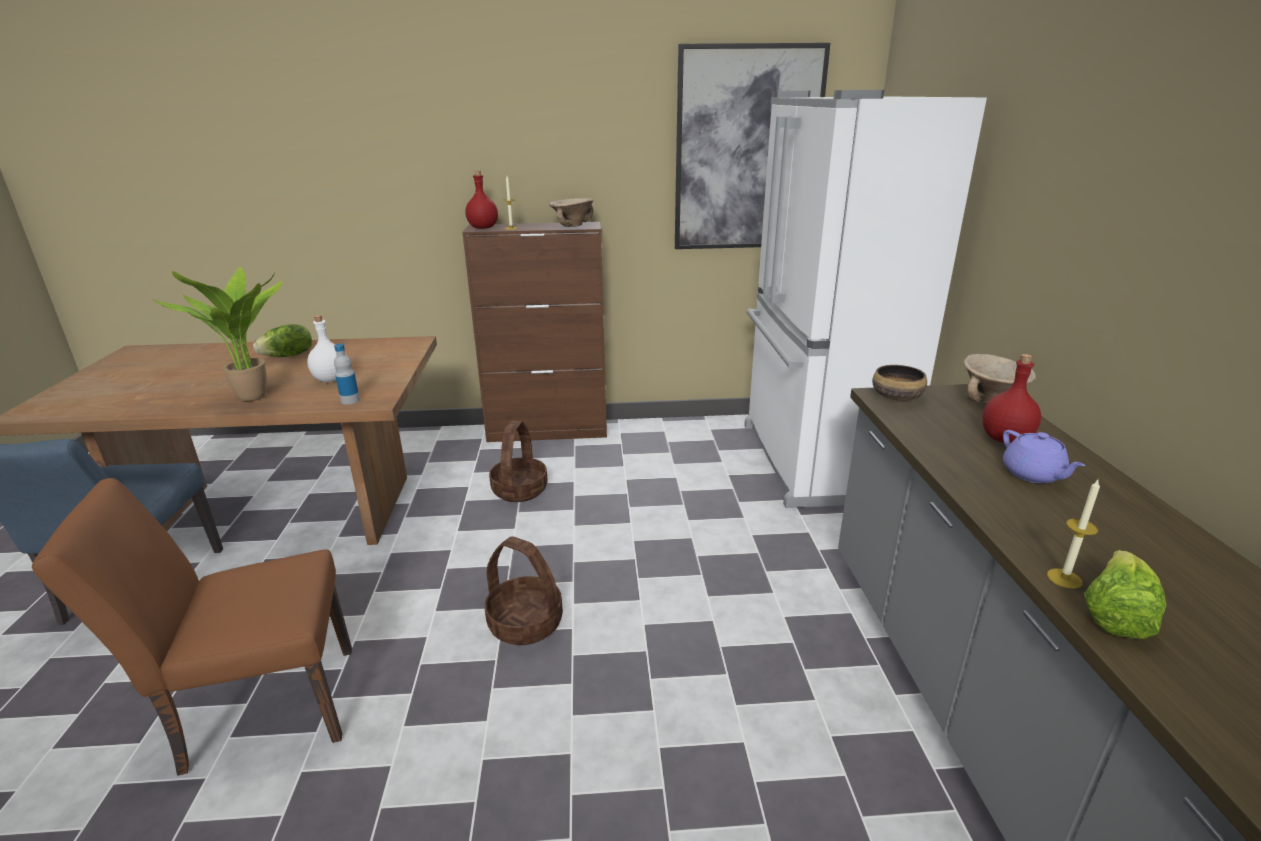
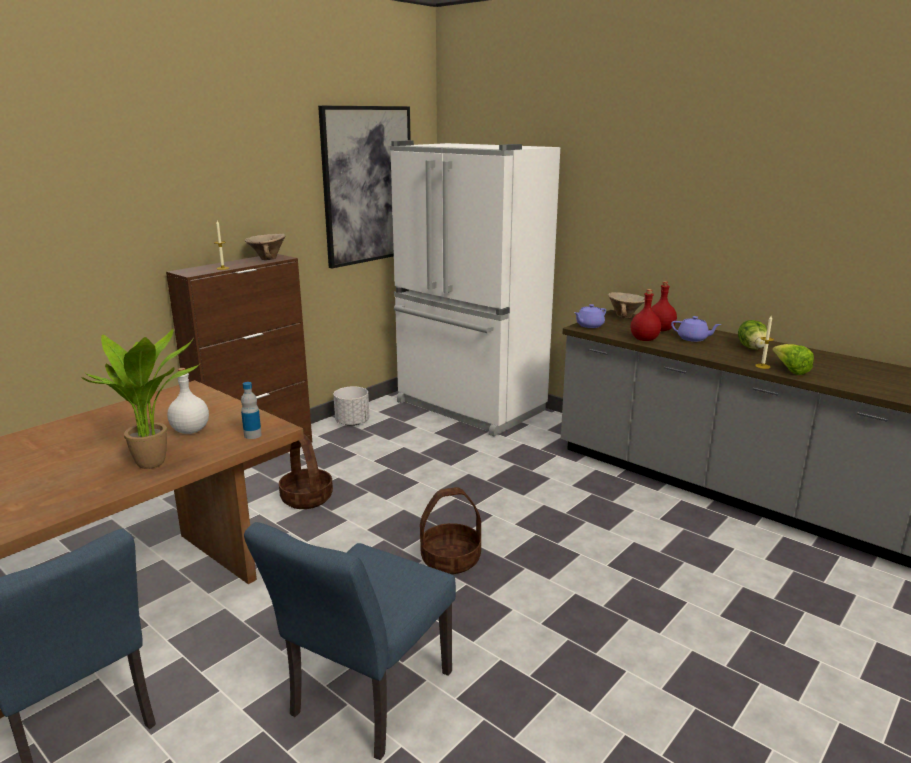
camera: 45 degrees left, 5 degrees down
brown chair [32,478,352,776] -> blue chair [244,522,456,760]
lettuce [253,324,312,357] -> lettuce moved to [738,320,767,350]
red bottle [465,170,498,229] -> red bottle moved to [631,289,661,341]
bowl [872,365,927,401] -> purple teapot [574,304,606,328]
none -> white planter [333,387,369,426]

